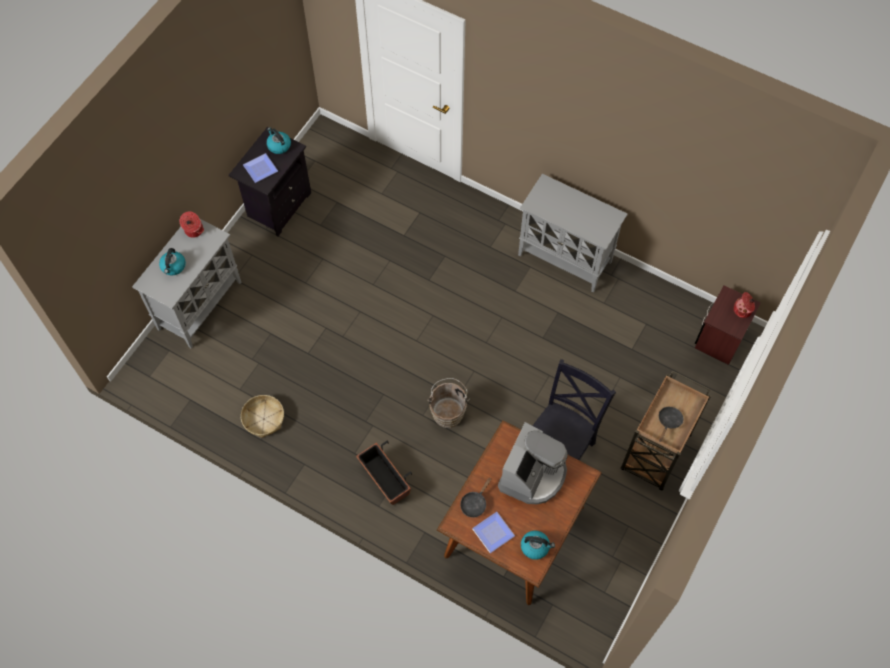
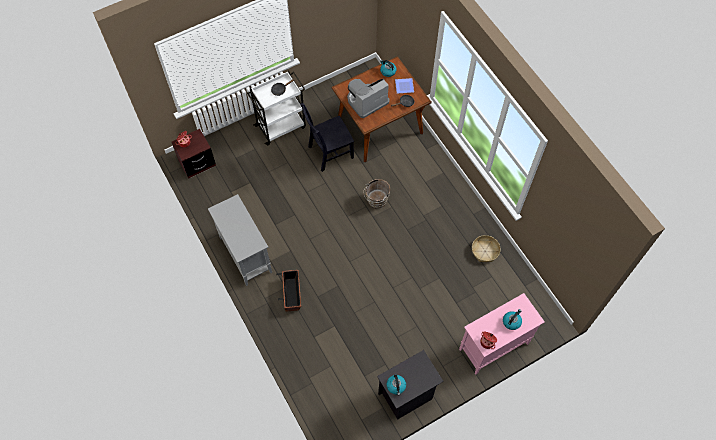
camera: 150 degrees left, 0 degrees up
grey cabinet [132,218,242,348] -> pink cabinet [459,293,545,375]
plate [243,153,278,183] -> none
planter [356,441,412,505] -> planter moved to [277,270,301,312]
brown cart [621,371,711,491] -> white cart [247,71,306,145]

